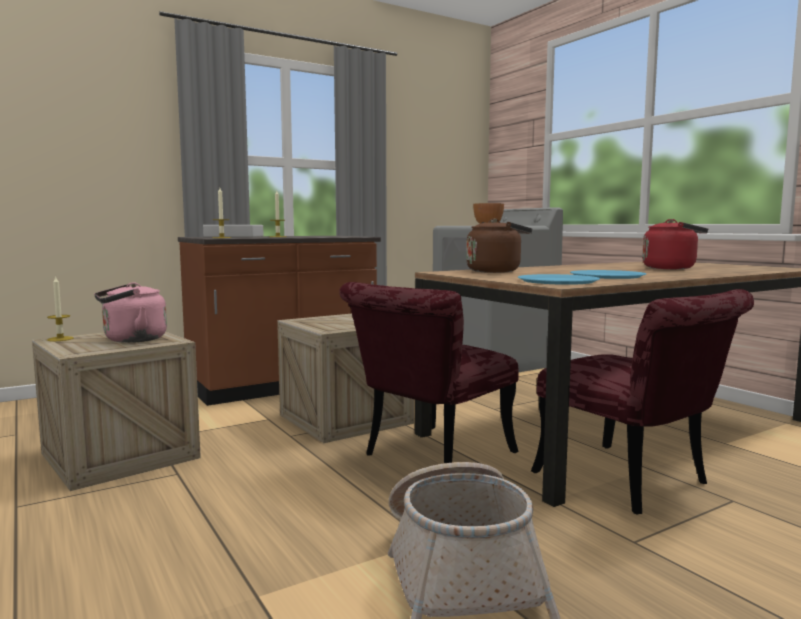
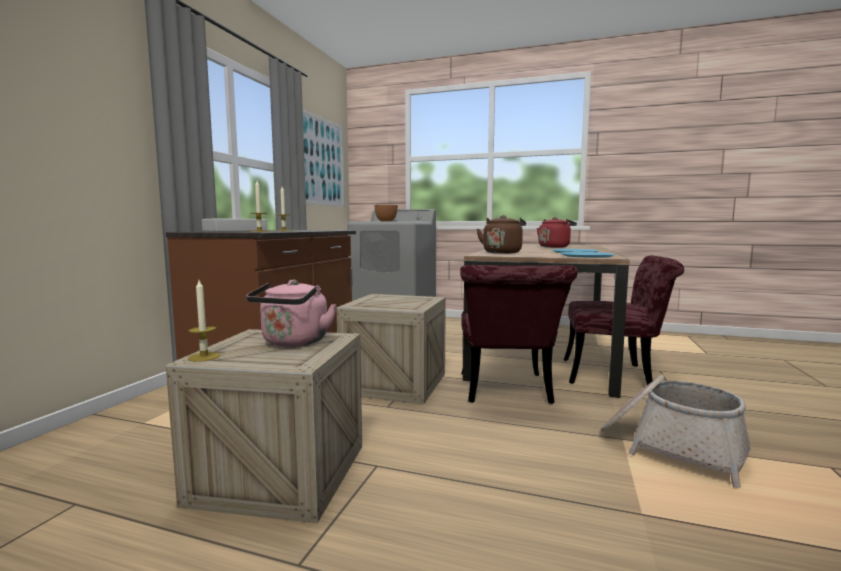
camera: 40 degrees left, 0 degrees up
none -> picture [303,109,345,207]

